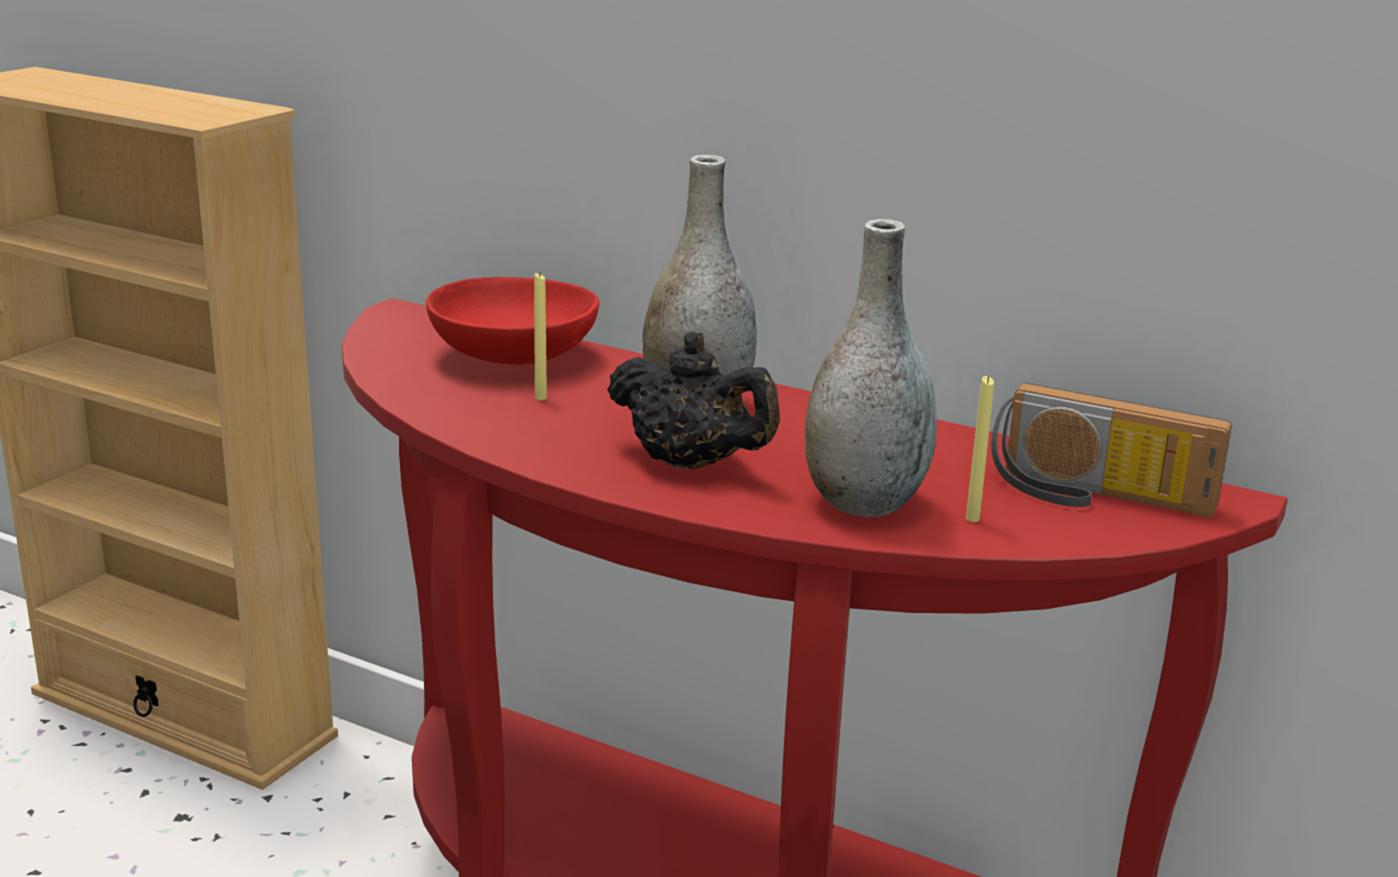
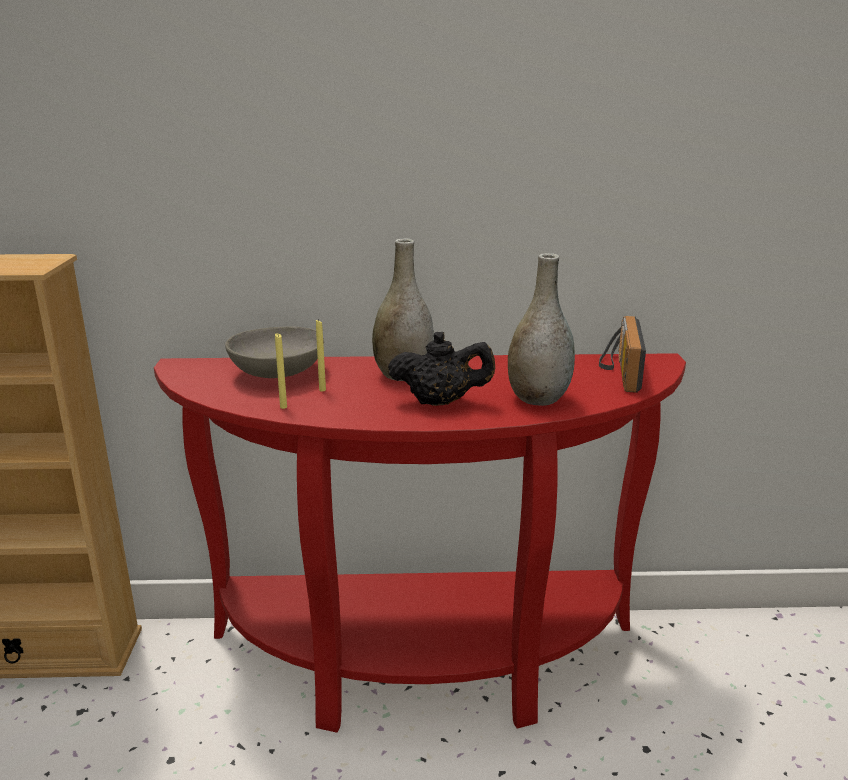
camera: 30 degrees left, 0 degrees up
red bowl [426,277,599,365] -> grey bowl [225,327,324,378]
yellow candle [966,375,994,522] -> yellow candle moved to [275,334,287,409]
radio [991,383,1232,517] -> radio turned 105 degrees clockwise [599,316,646,393]

